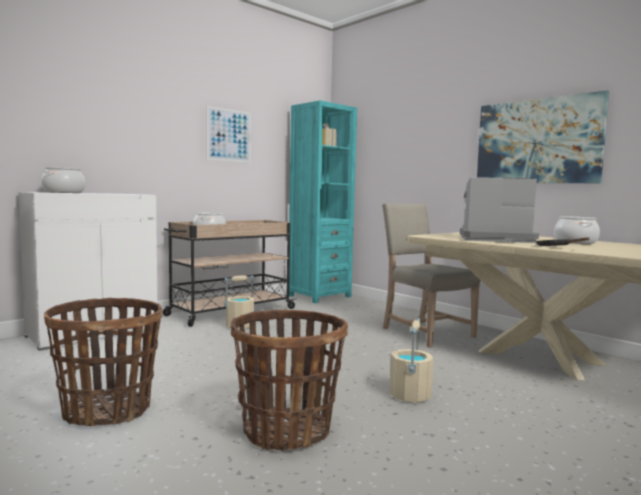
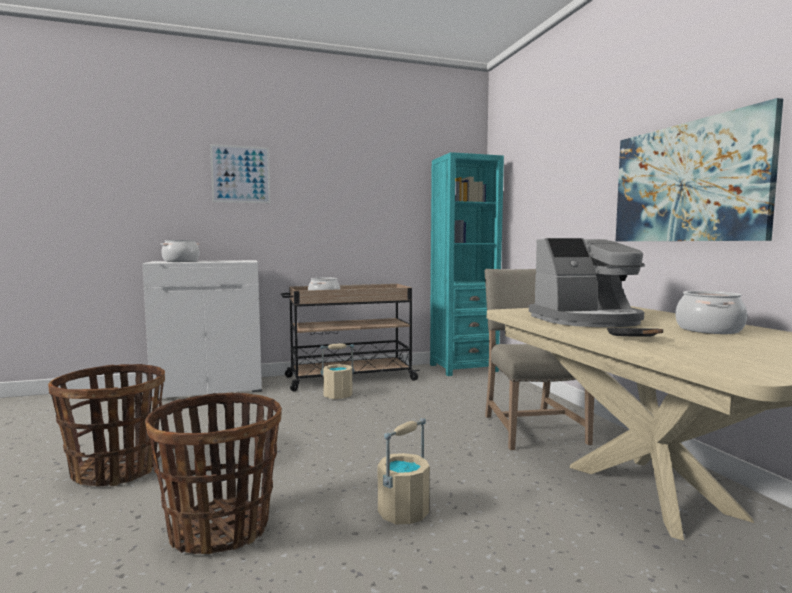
camera: 25 degrees right, 0 degrees up
picture [207,106,251,163] -> picture moved to [210,144,270,203]
coffee machine [460,177,539,243] -> coffee machine turned 135 degrees clockwise [529,238,645,327]

